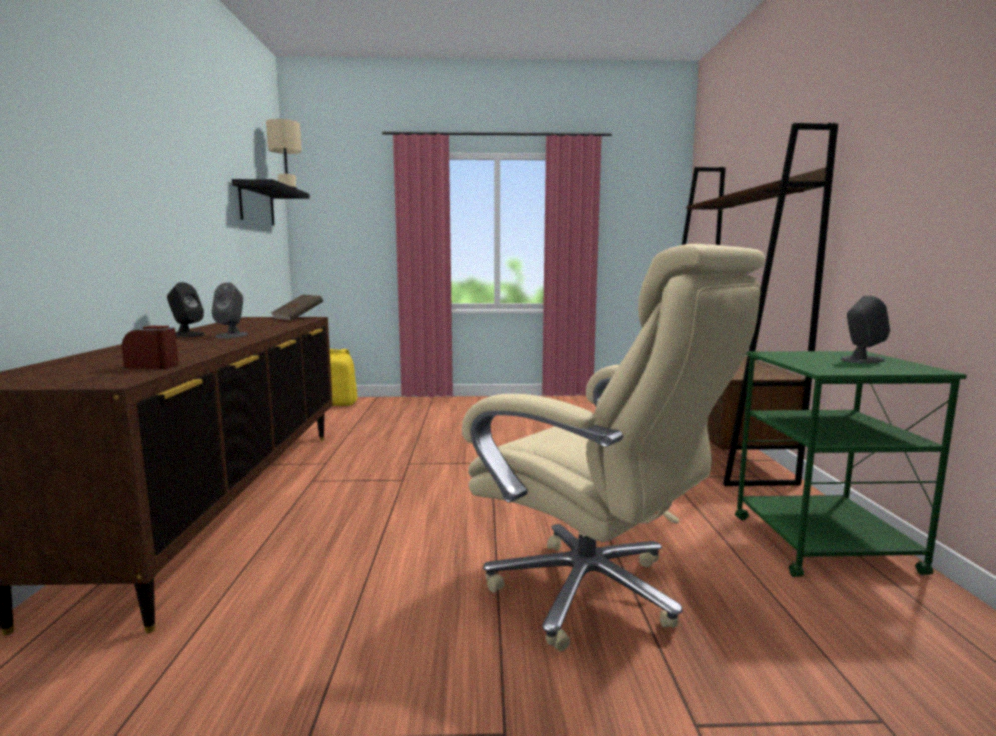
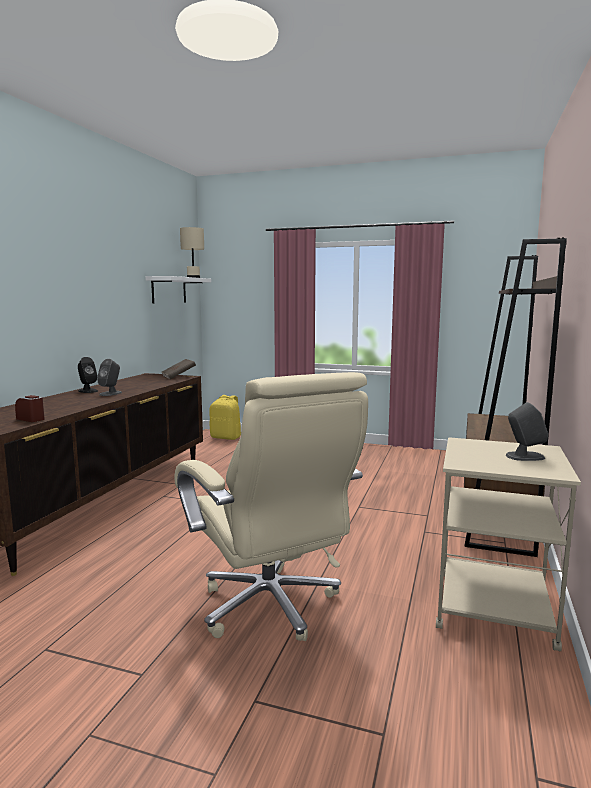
camera: 20 degrees right, 0 degrees up
black shelf [232,179,310,225] -> white shelf [145,276,211,303]
green cart [735,351,967,577] -> beige cart [436,437,581,651]

